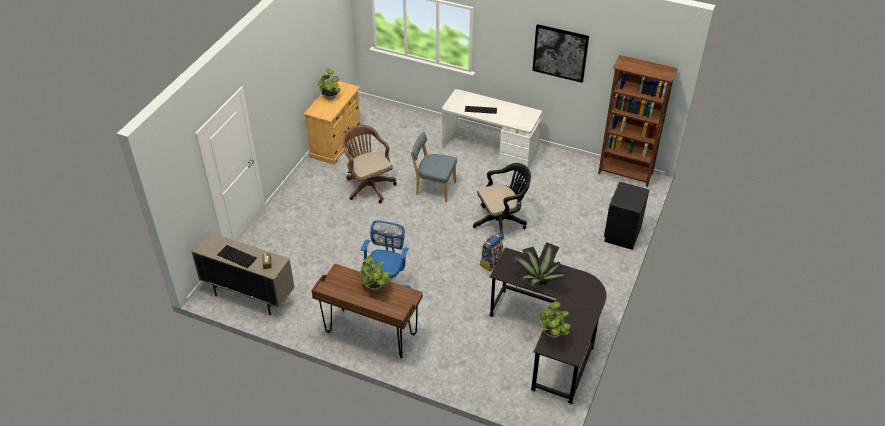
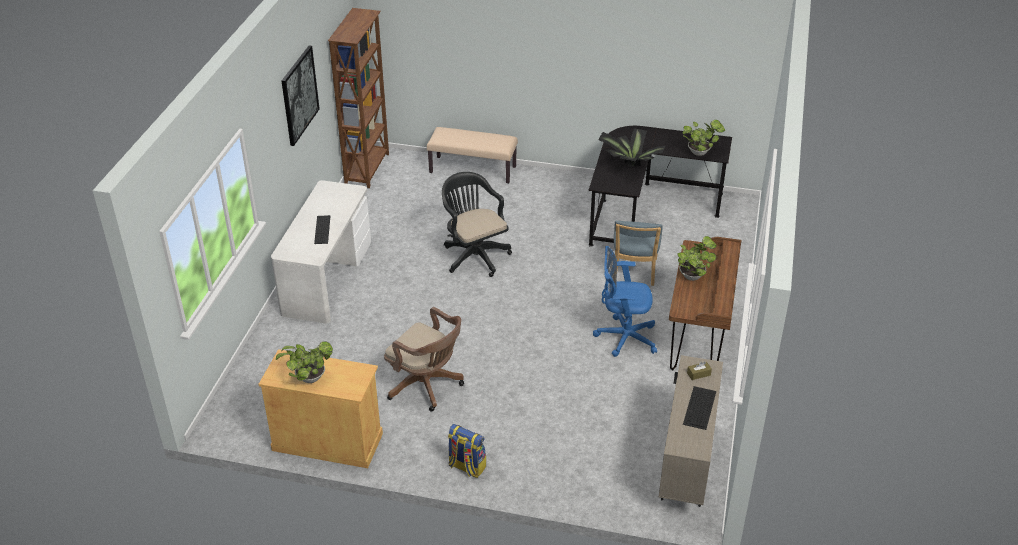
camera: 100 degrees left, 5 degrees down
brown office chair [342,125,397,203] -> brown office chair turned 105 degrees counterclockwise [384,307,464,412]
blue chair [410,132,457,202] -> blue chair moved to [614,221,662,286]
backpack [480,233,504,271] -> backpack moved to [448,424,486,478]
black nightstand [604,181,649,250] -> beige bench [427,127,518,183]

